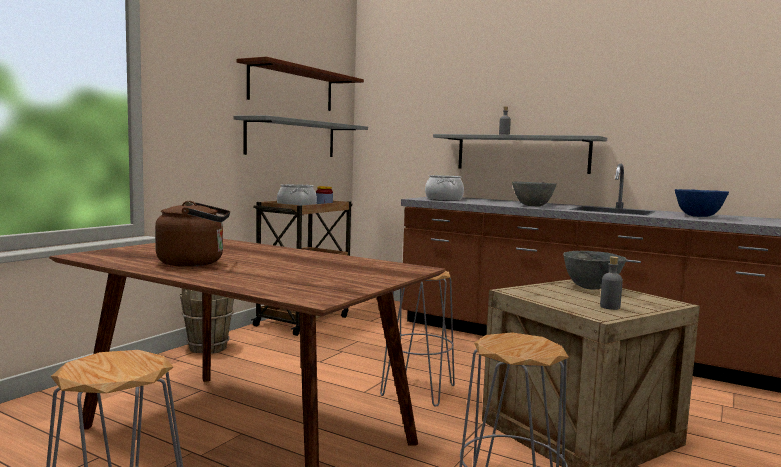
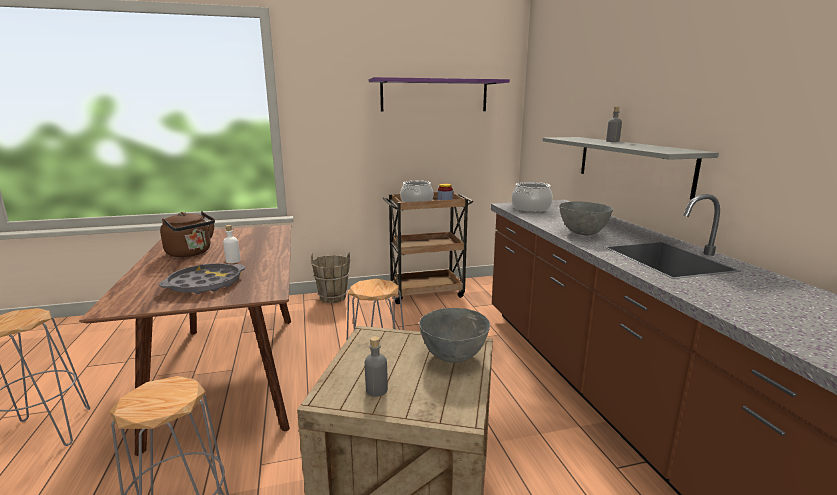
camera: 45 degrees right, 10 degrees up
grey shelf [233,115,368,157] -> none
brown shelf [237,57,364,111] -> purple shelf [369,77,510,111]
blue bowl [675,189,729,217] -> none
none -> grey tray [159,263,245,294]
none -> white bottle [223,225,241,263]

